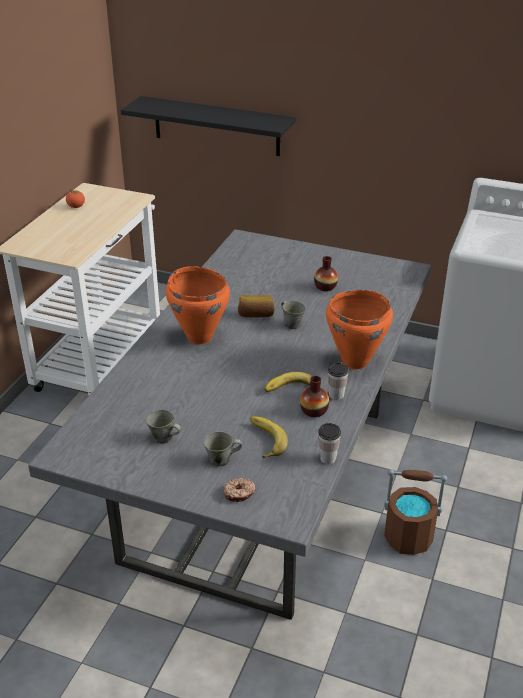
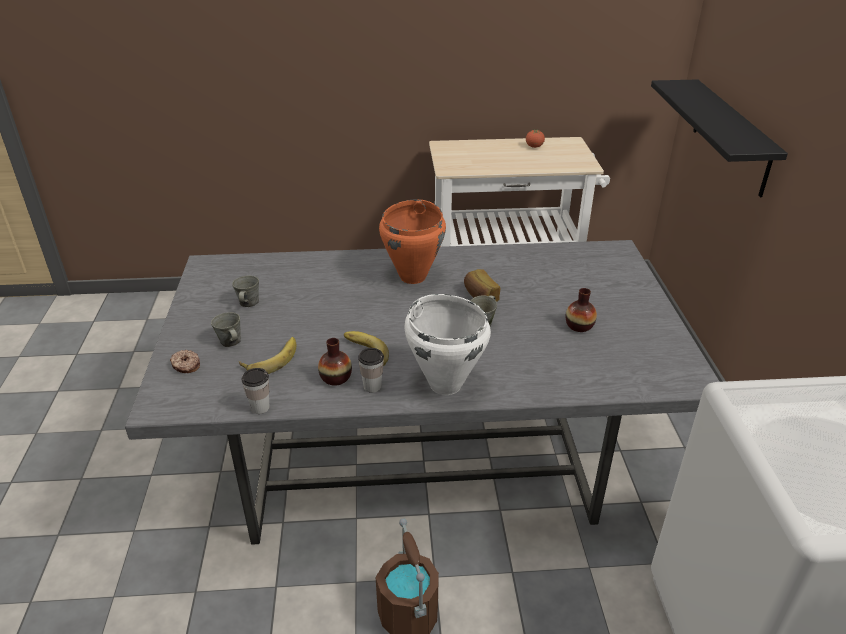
camera: 65 degrees right, 0 degrees up
orange cooking pot [326,290,393,369] -> white cooking pot [404,294,491,395]

